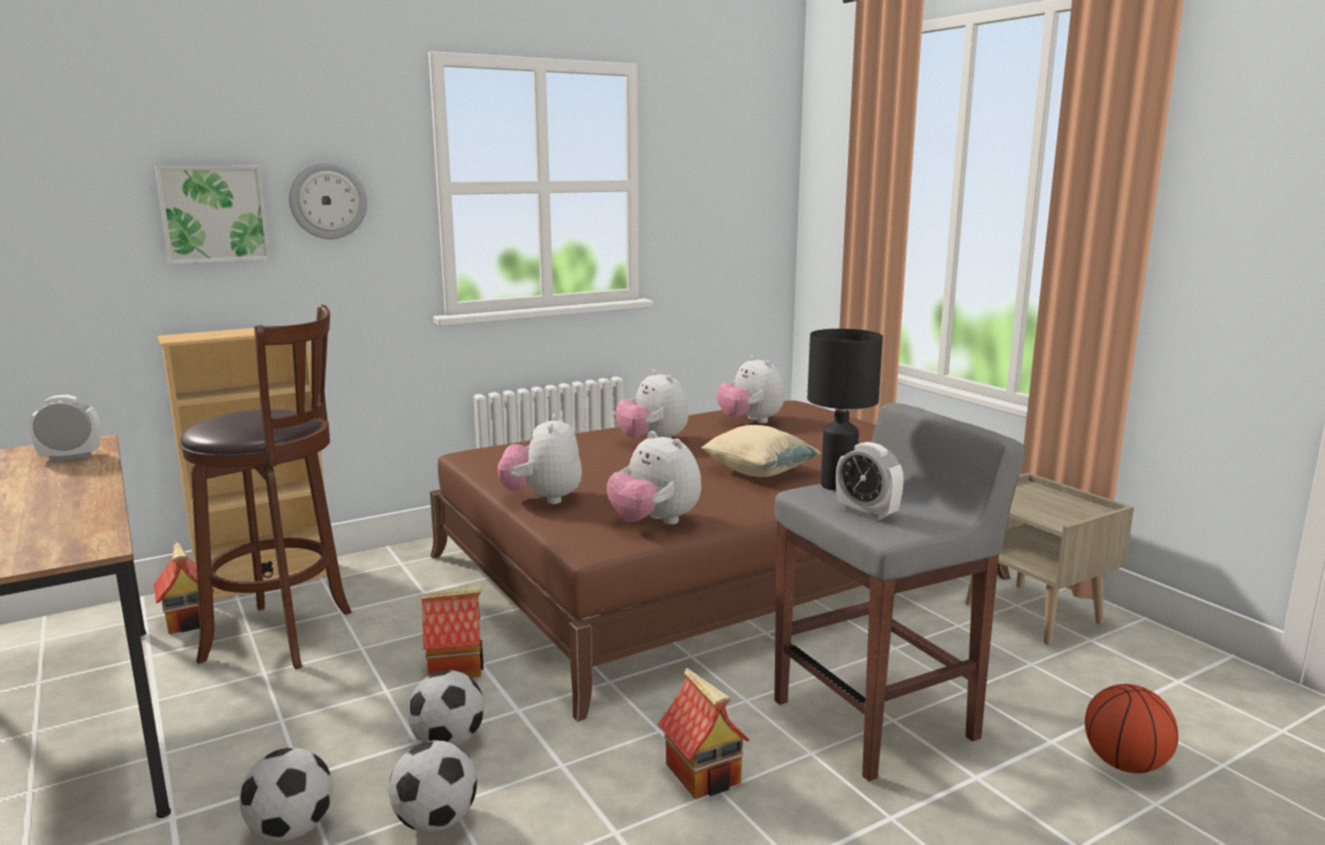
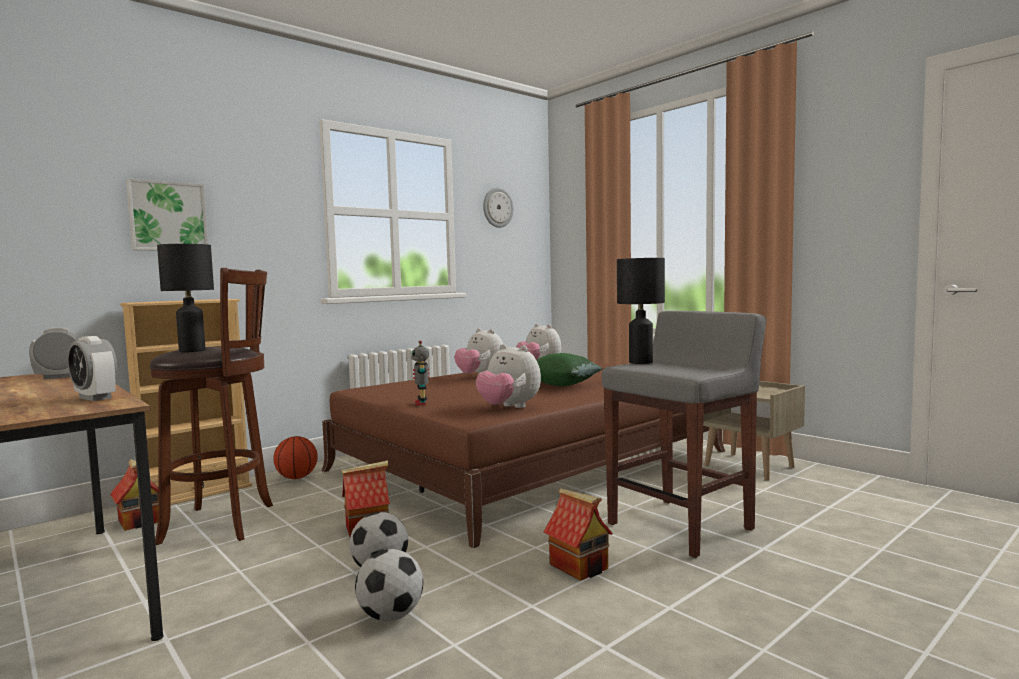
camera: 10 degrees left, 10 degrees down
football [239,748,333,841] -> none
wall clock [289,162,367,239] -> wall clock moved to [483,187,514,228]
plush toy [498,414,582,504] -> toy robot [411,340,429,406]
beige pillow [701,425,821,477] -> green pillow [537,353,603,386]
alarm clock [836,442,904,521] -> alarm clock moved to [67,336,117,401]
basketball [1085,684,1178,773] -> basketball moved to [273,436,318,479]
none -> black table lamp [157,244,214,352]

